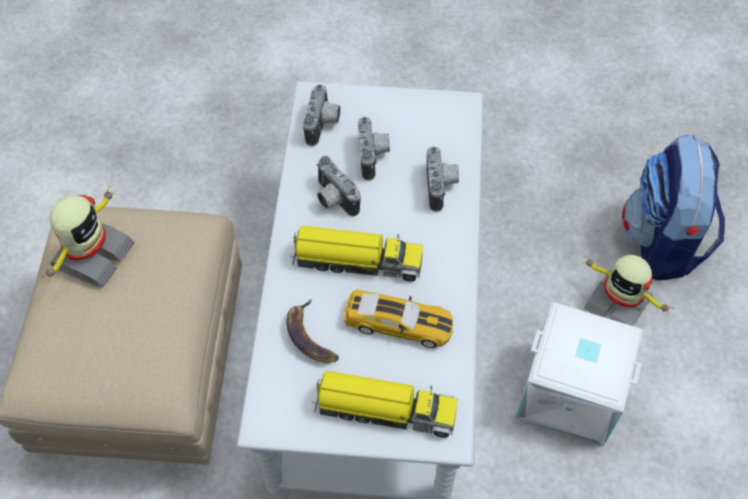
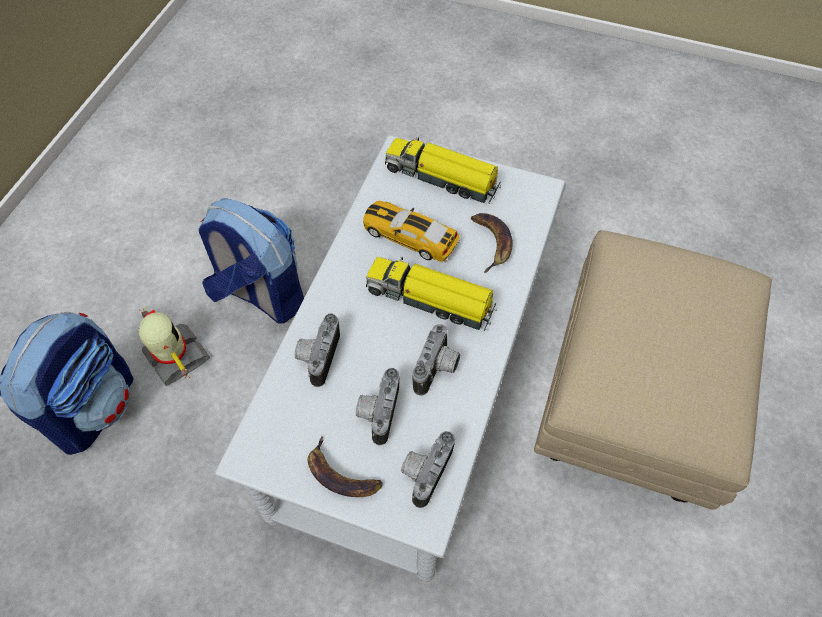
camera: 165 degrees left, 0 degrees up
toy robot [42,189,135,288] -> none
camera [317,156,361,216] -> camera turned 45 degrees clockwise [412,324,460,396]
white storage box [516,302,643,446] -> backpack [198,198,304,324]
none -> banana [308,436,383,497]

